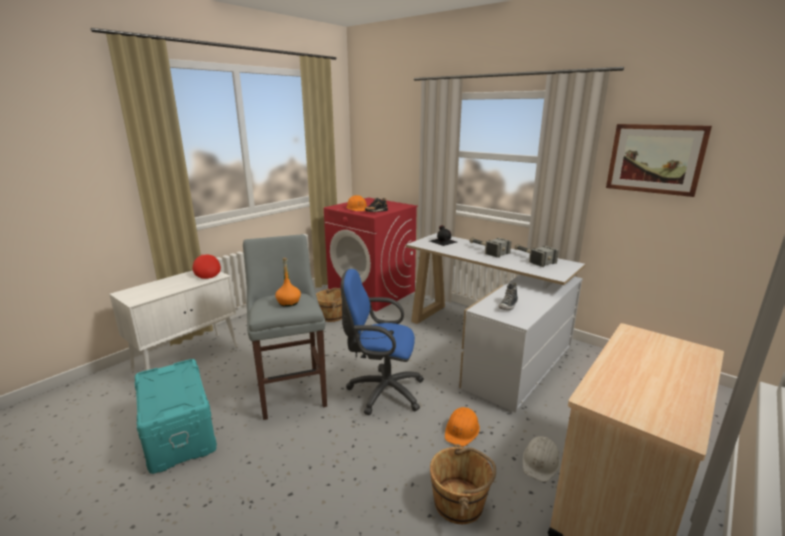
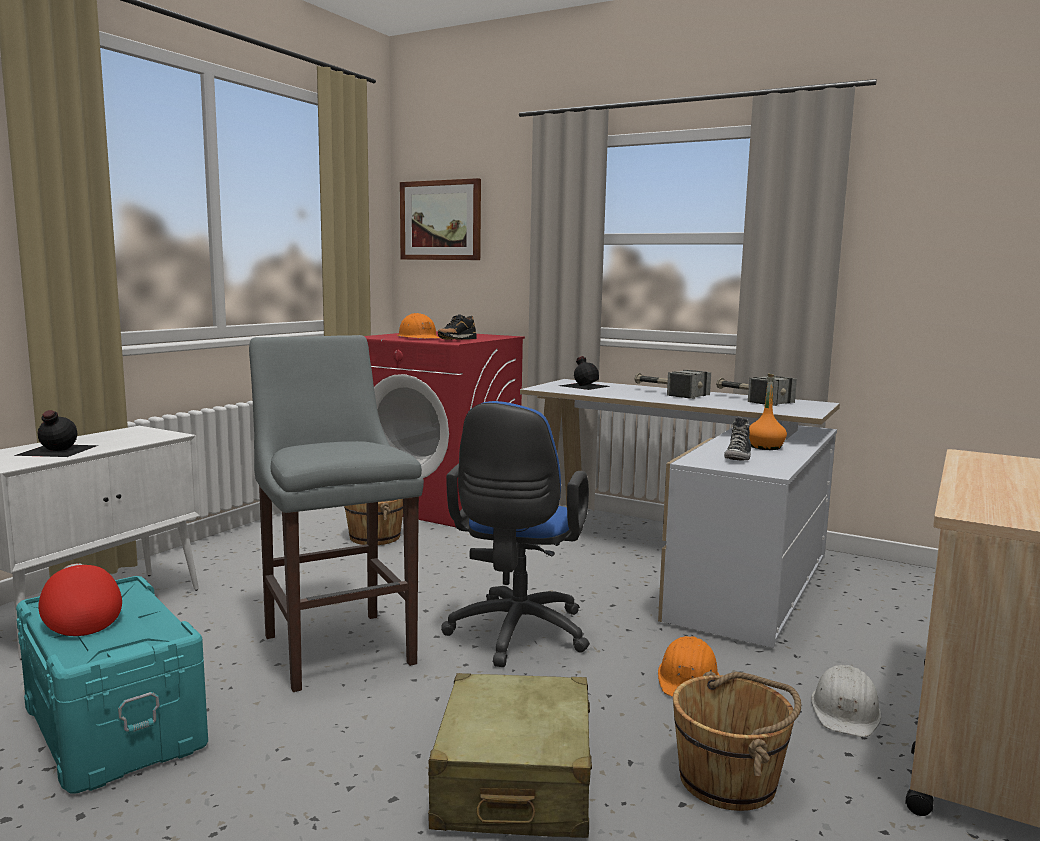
camera: 10 degrees left, 10 degrees down
red cap [193,254,221,279] -> red cap moved to [38,563,122,636]
orange bottle [275,258,301,307] -> orange bottle moved to [749,374,787,450]
blue office chair [341,269,424,415] -> blue office chair turned 75 degrees counterclockwise [441,401,590,667]
picture [606,124,712,197] -> picture moved to [400,178,481,260]
none -> black bottle [14,410,99,457]
none -> beige suitcase [428,673,592,838]

